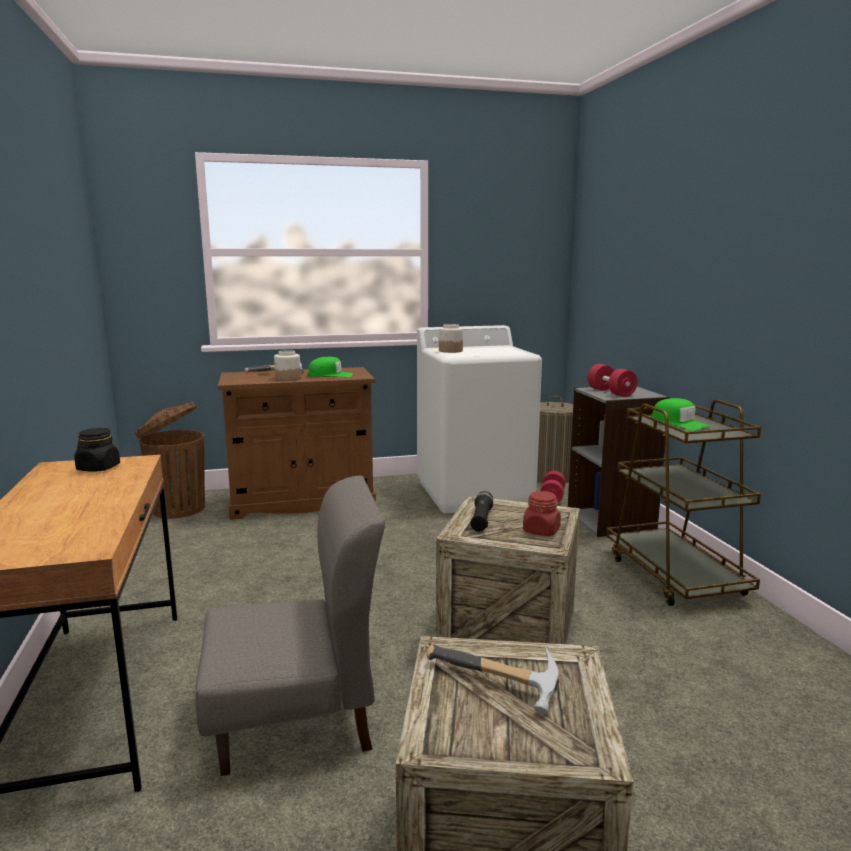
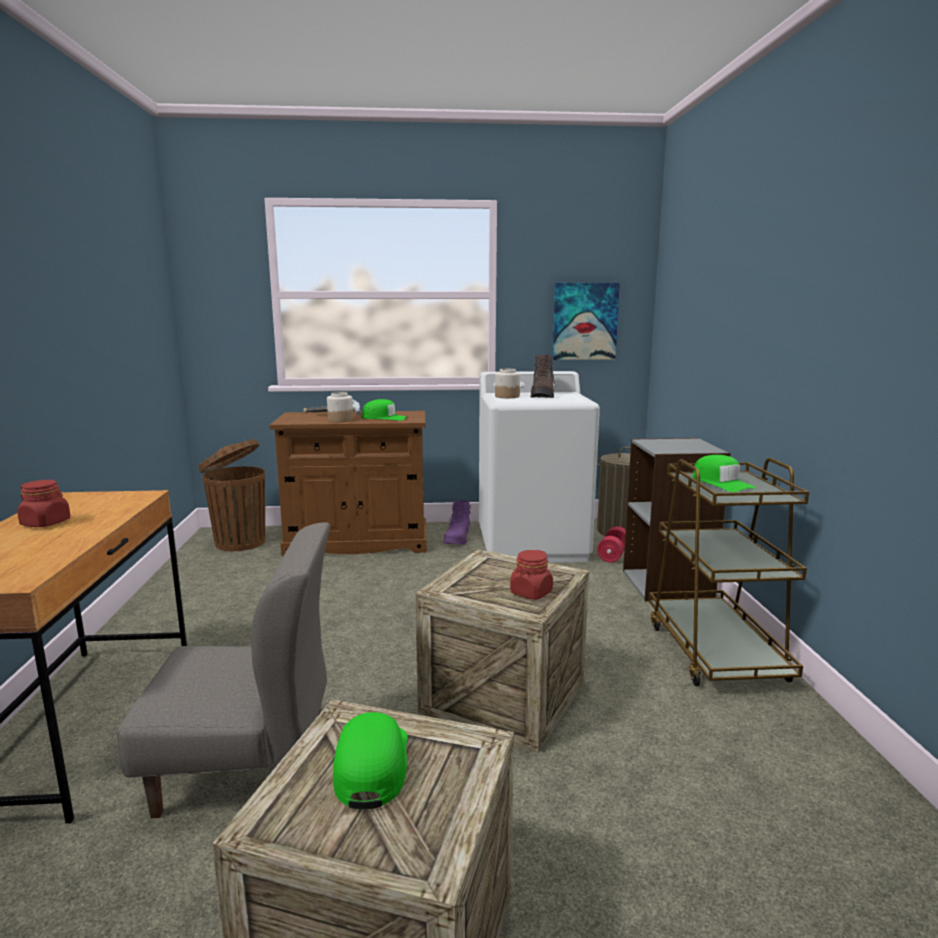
camera: 10 degrees right, 0 degrees up
black jar [74,428,120,472] -> none
hammer [427,644,559,715] -> green cap [333,712,407,809]
black flashlight [470,491,493,532] -> none
red dumbbell [588,364,638,397] -> none
none -> red jar [17,480,71,527]
none -> purple boot [443,500,472,545]
none -> brown boot [531,354,556,398]
none -> picture [552,283,620,360]

